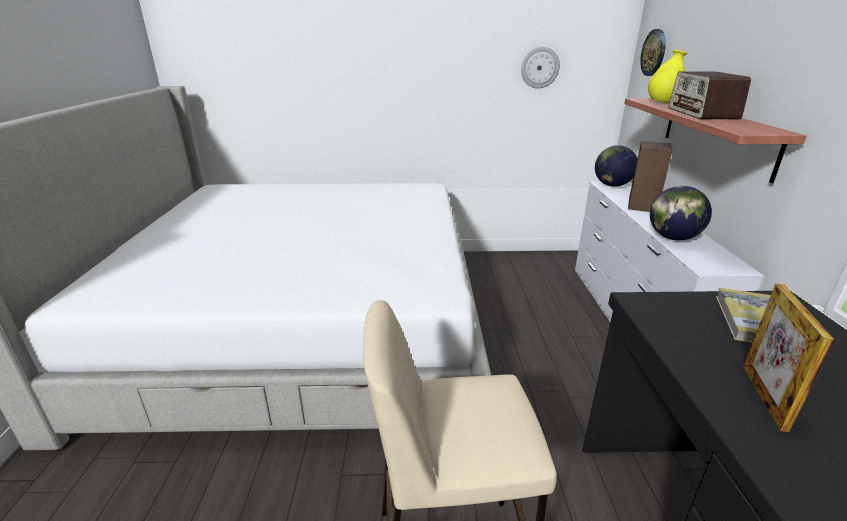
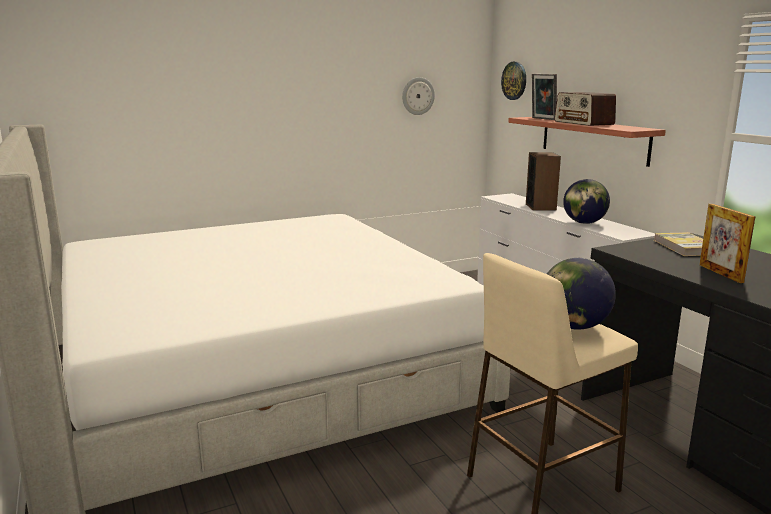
camera: 25 degrees left, 10 degrees down
globe [595,145,637,187] -> globe moved to [547,258,616,330]
yellow vase [648,50,687,103] -> picture frame [532,74,557,120]

